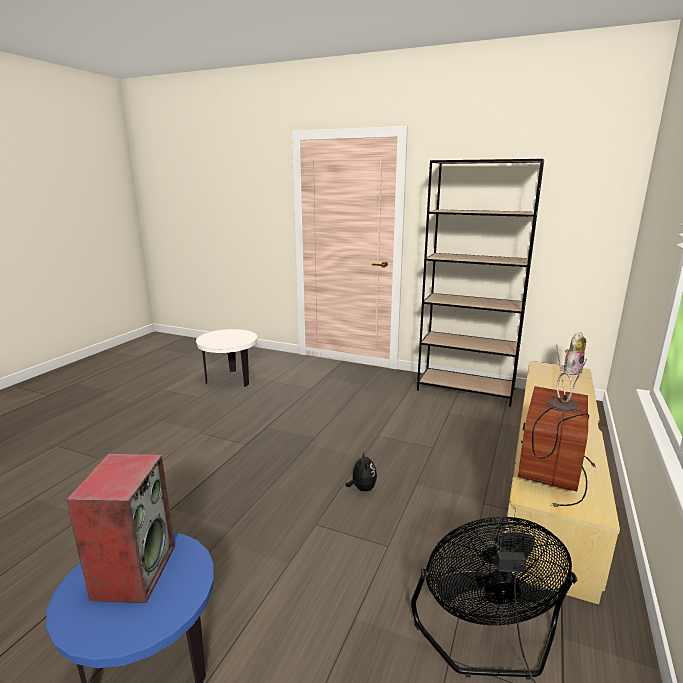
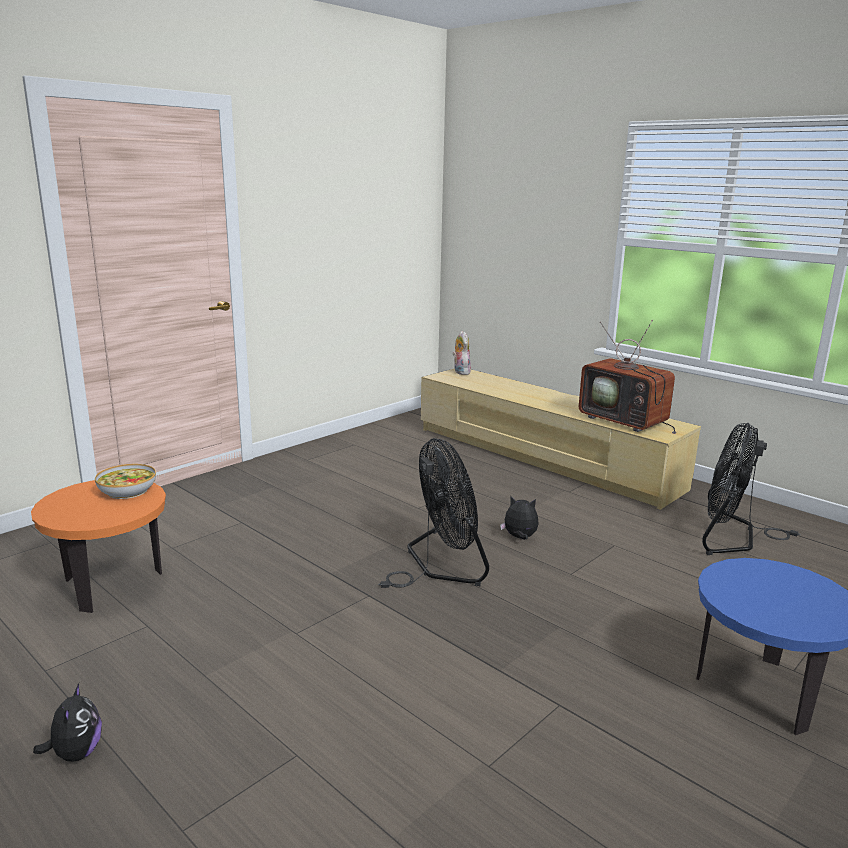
camera: 70 degrees left, 0 degrees up
speaker [66,454,175,603] -> none
white side table [196,329,257,387] -> orange side table [31,480,166,613]
beige bookcase [417,159,544,406] -> none
none -> plush toy [33,683,102,762]
none -> bowl [95,464,156,499]
none -> black fan [378,438,489,588]

